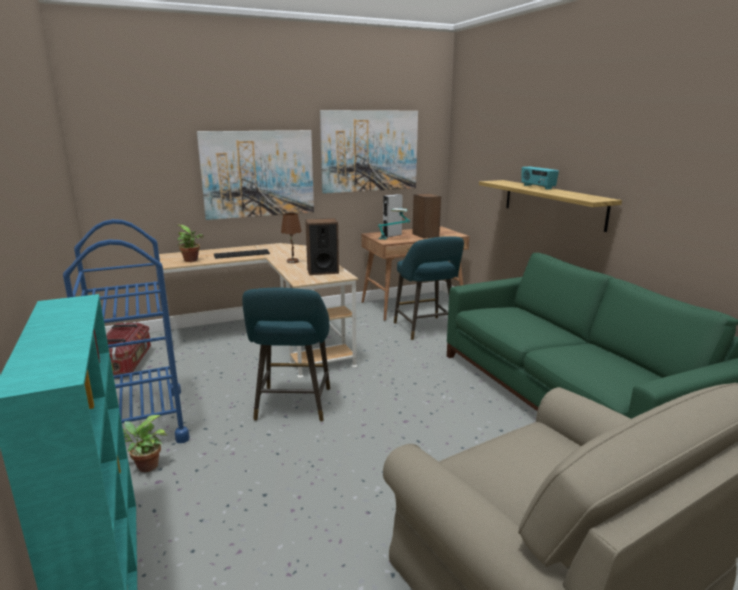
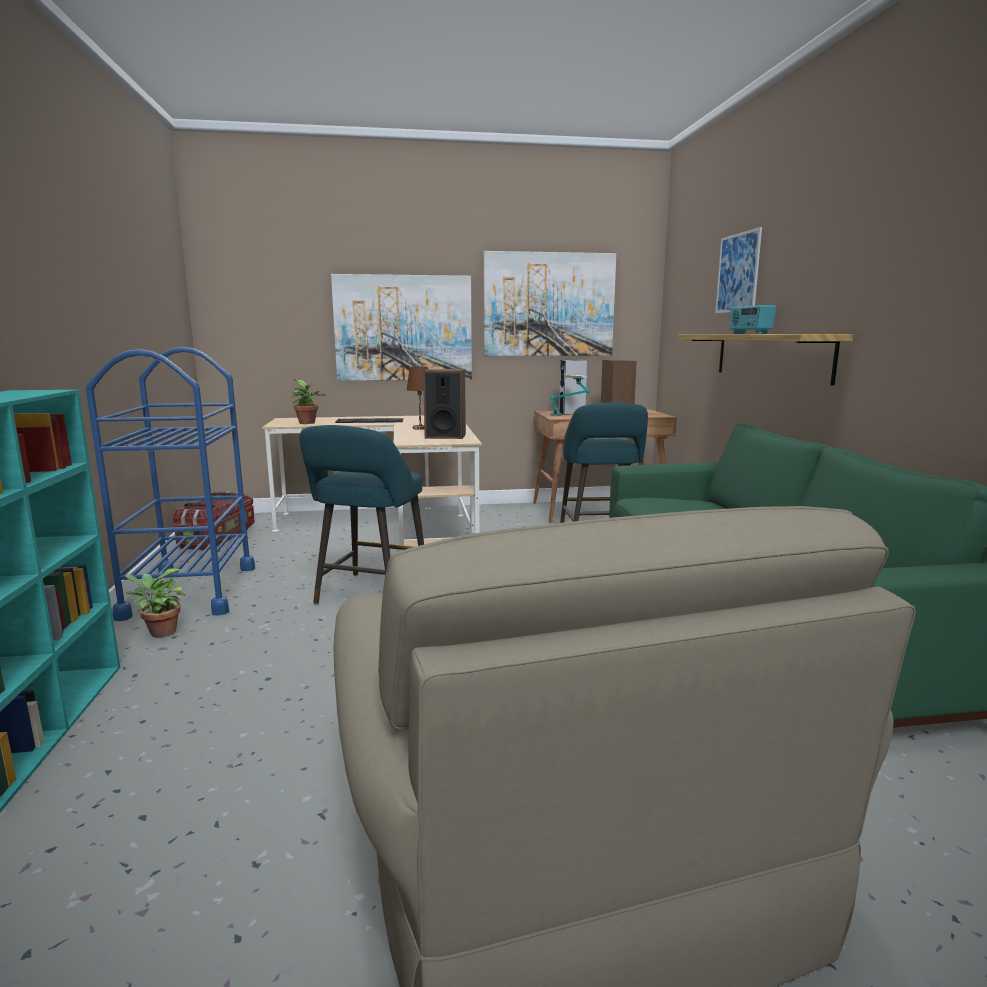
camera: 15 degrees right, 5 degrees down
none -> picture [715,227,762,313]

